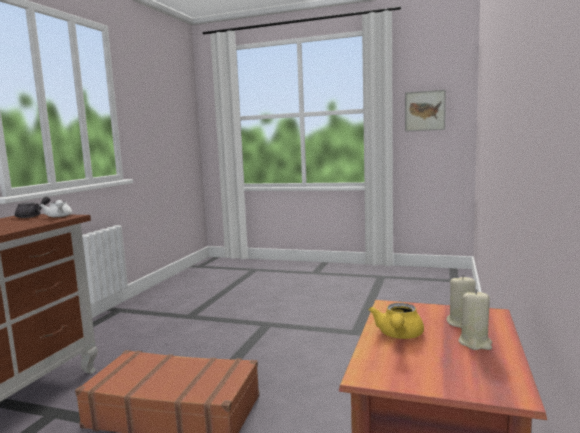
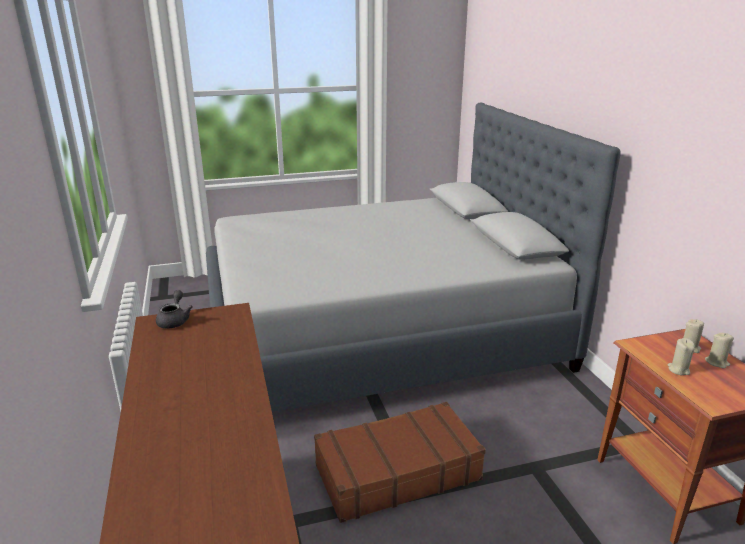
camera: 35 degrees left, 15 degrees up
white teapot [40,200,72,217] -> none
yellow teapot [369,303,424,339] -> beige candle [668,338,695,375]
picture [405,90,446,132] -> none
none -> grey bed [206,102,621,412]

